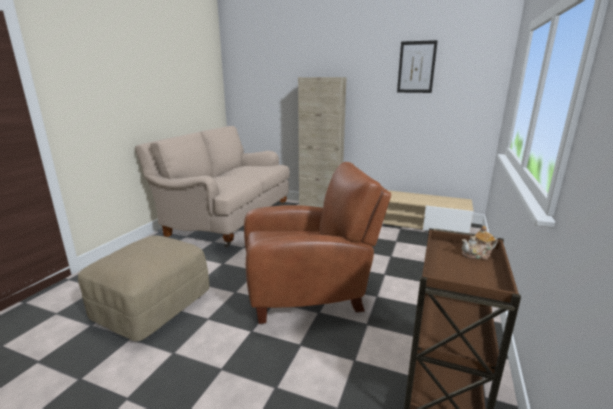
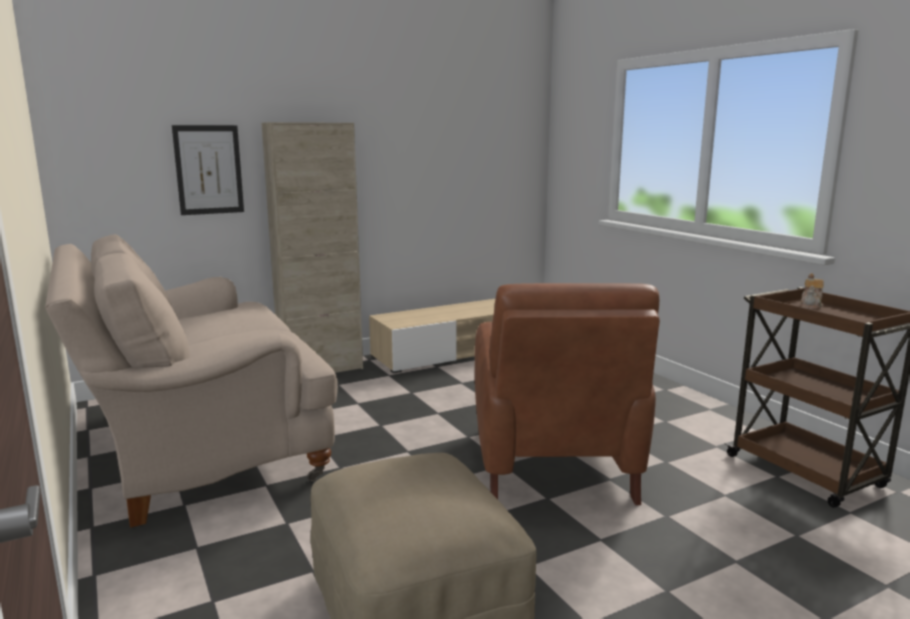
camera: 50 degrees left, 5 degrees down
brown armchair [244,162,391,324] -> brown armchair turned 150 degrees clockwise [475,283,660,505]
picture [397,40,438,93] -> picture moved to [172,125,244,215]

